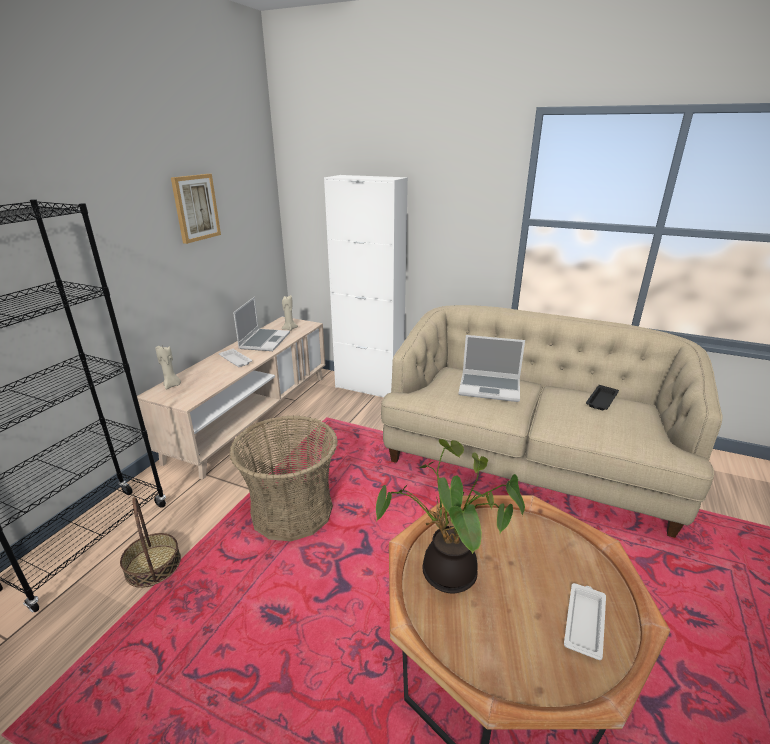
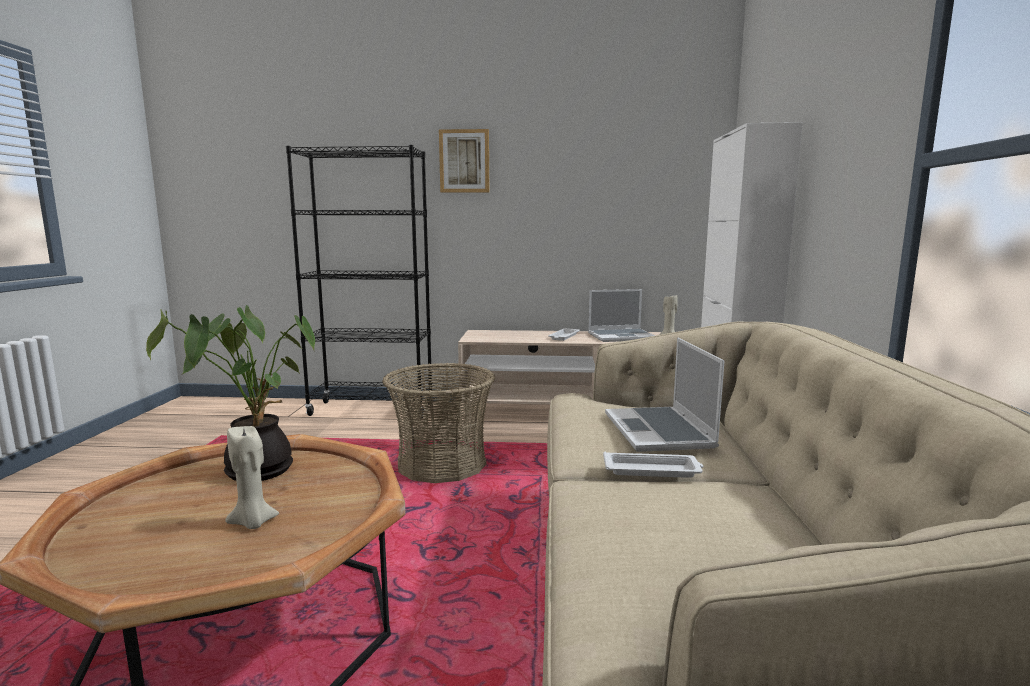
camera: 70 degrees right, 15 degrees down
basket [120,497,181,588] -> none
beige candle [155,345,181,389] -> beige candle moved to [225,426,279,529]
picture [171,174,221,244] -> picture moved to [439,129,489,193]
white tray [564,583,606,660] -> white tray moved to [603,451,703,478]
black tray [586,385,619,410] -> none

